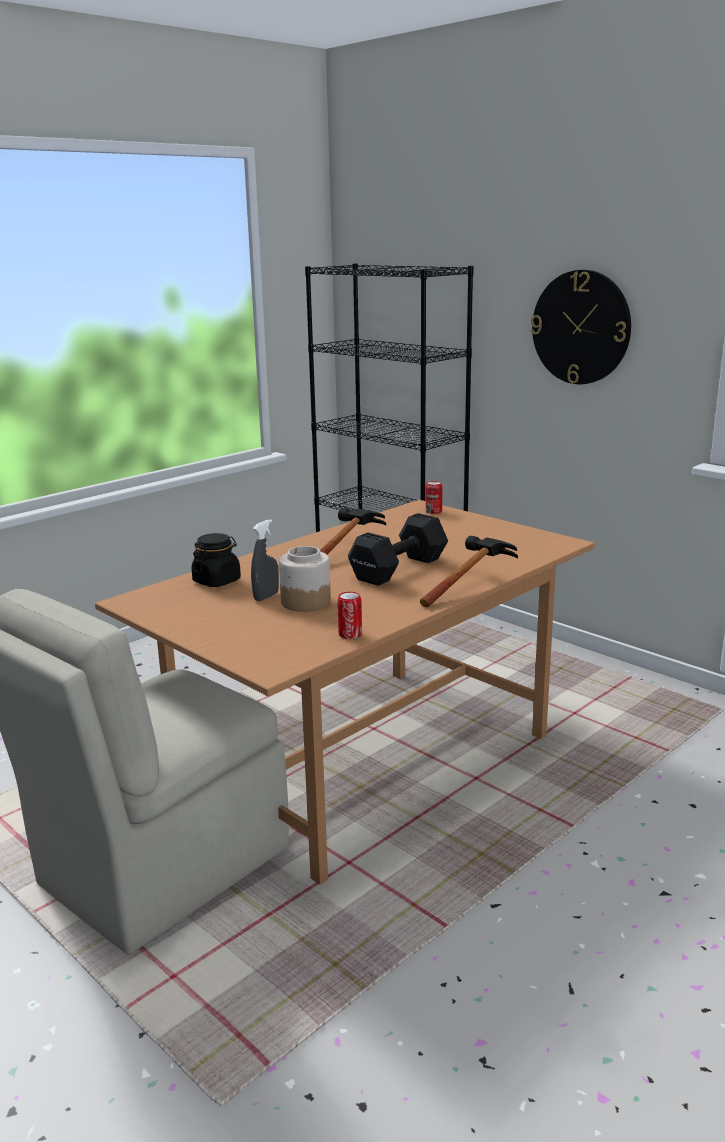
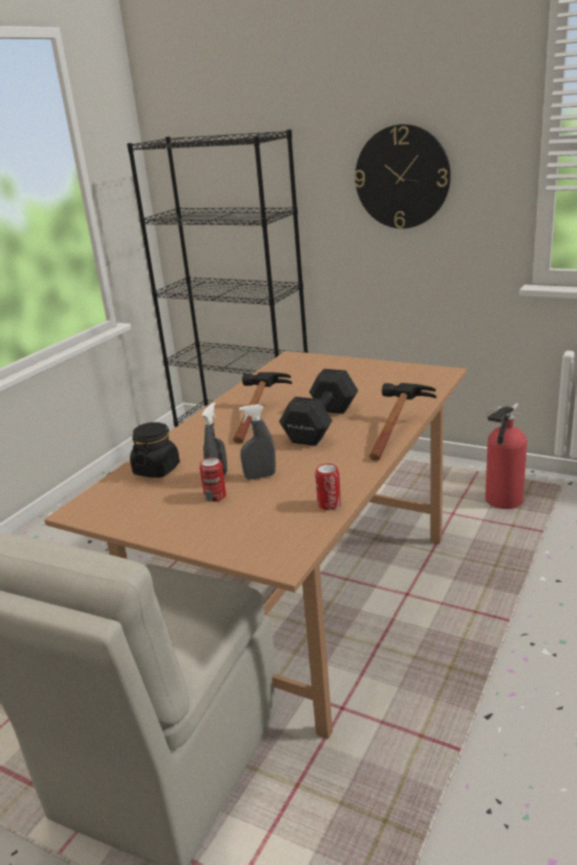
camera: 15 degrees left, 5 degrees up
jar [279,546,331,612] -> grey spray bottle [239,404,276,480]
can [425,481,442,514] -> can moved to [200,457,226,502]
none -> fire extinguisher [485,403,527,509]

